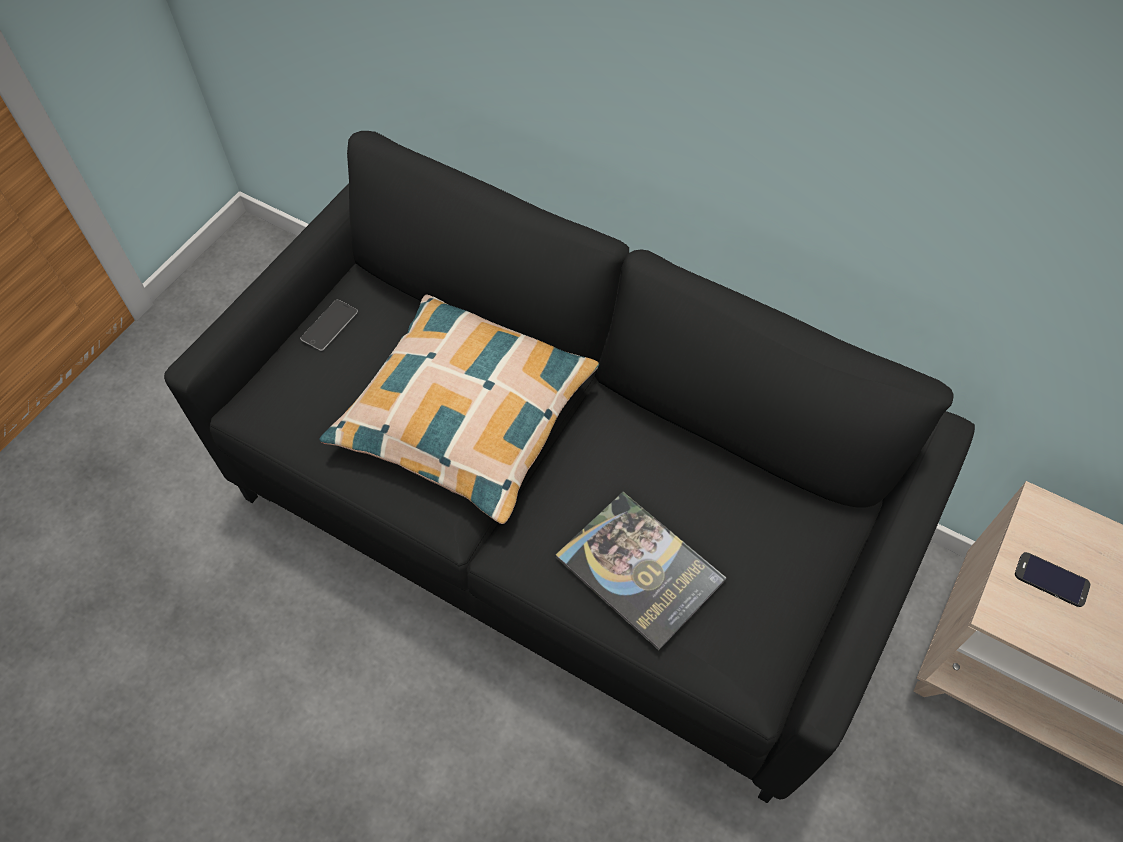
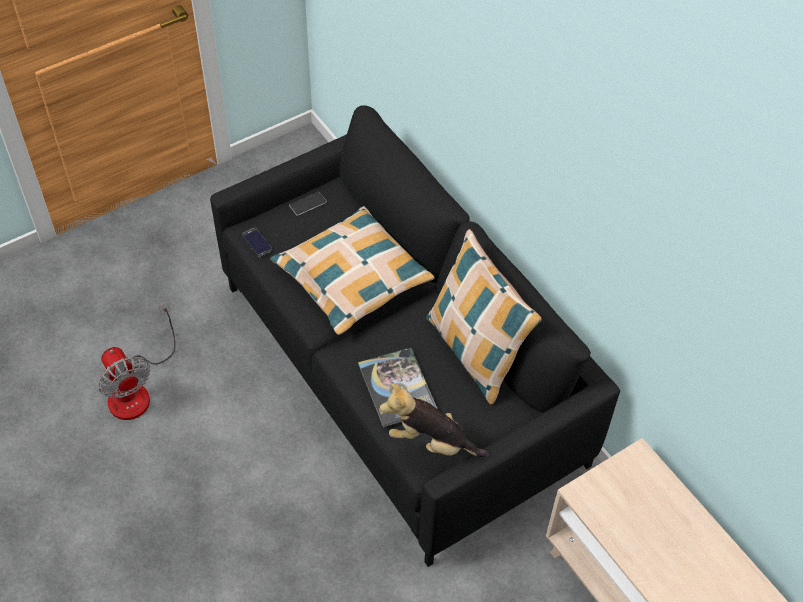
camera: 25 degrees right, 5 degrees down
phone [1015,552,1090,607] -> phone moved to [242,228,273,257]
none -> fan [98,301,176,420]
none -> plush toy [380,383,489,457]
none -> pillow [426,229,541,405]

